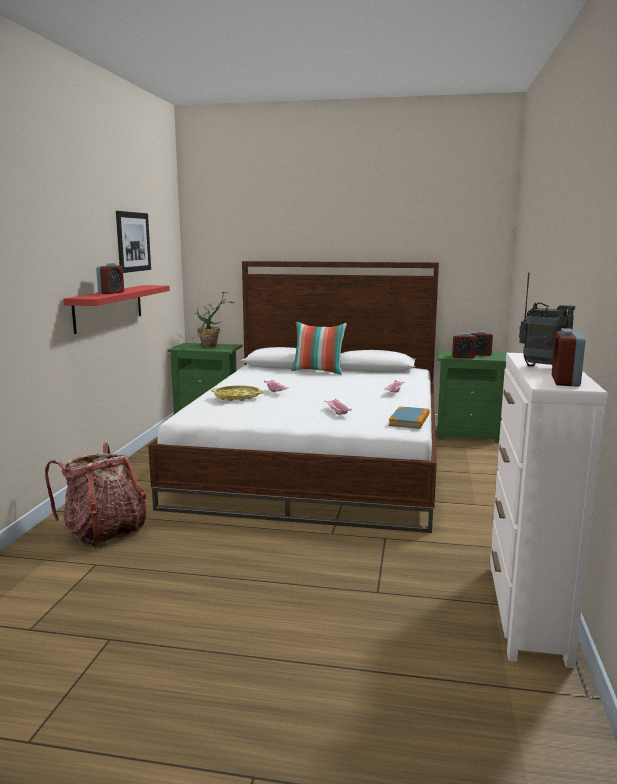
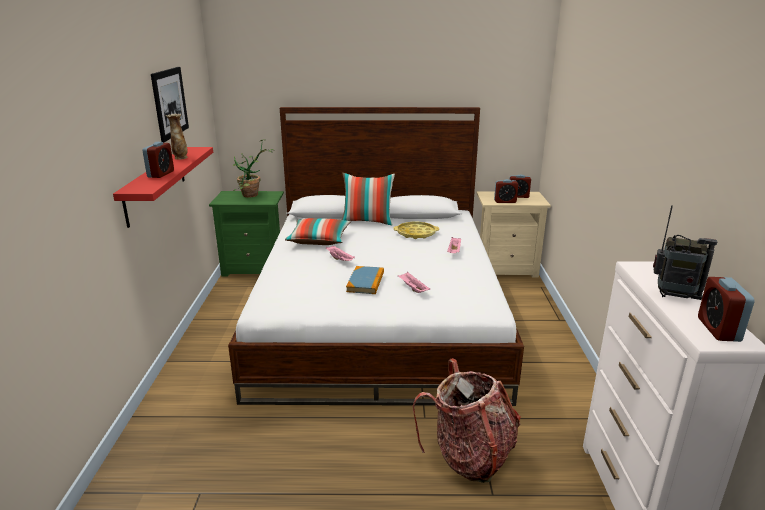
camera: 10 degrees left, 10 degrees up
backpack [45,443,146,547] -> backpack moved to [413,358,521,483]
yellow tray [211,385,264,401] -> yellow tray moved to [393,222,439,239]
book [389,407,430,429] -> book moved to [346,266,384,294]
green nightstand [437,351,506,443] -> beige nightstand [476,192,551,278]
none -> vase [166,114,188,160]
none -> pillow [285,218,350,245]

